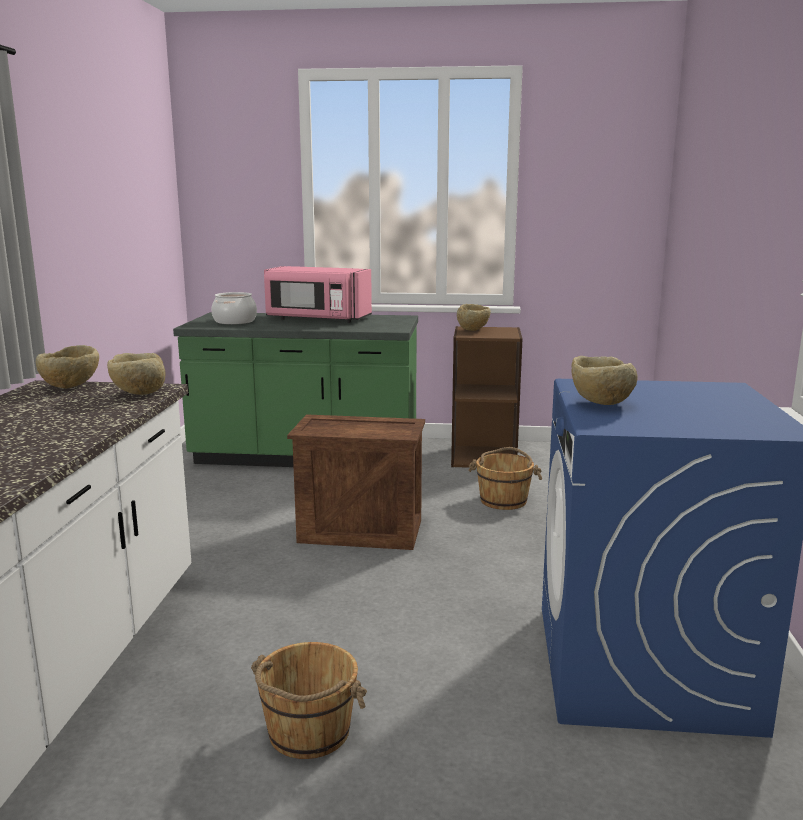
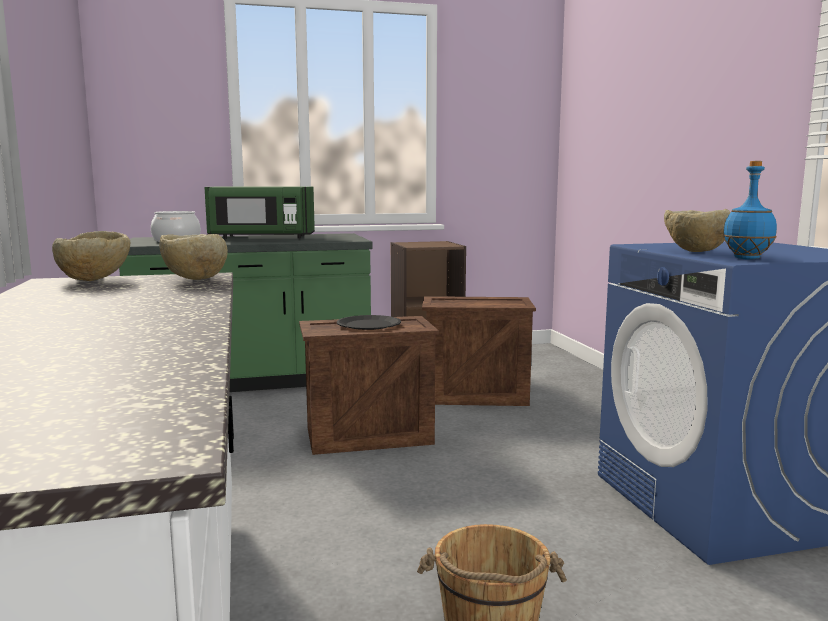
camera: 20 degrees left, 5 degrees down
pink microwave [264,266,372,323] -> green microwave [204,186,315,239]
beige bowl [457,304,491,331] -> none
brown bucket [468,447,542,510] -> crate [422,296,536,406]
none -> black plate [337,315,401,330]
none -> blue bottle [723,161,777,260]

